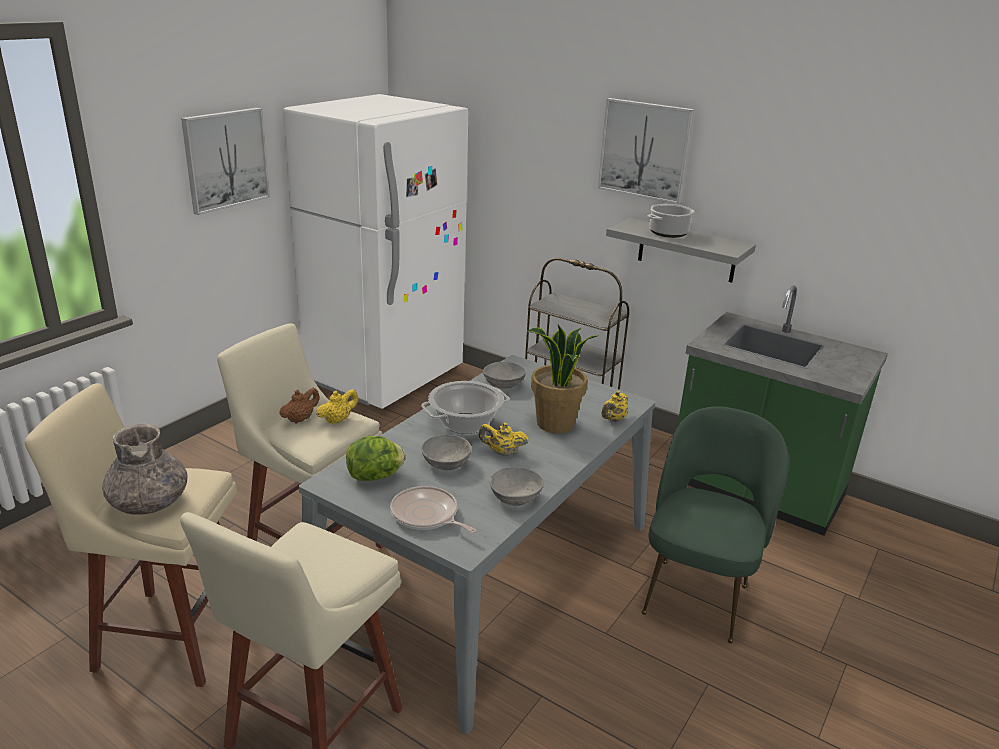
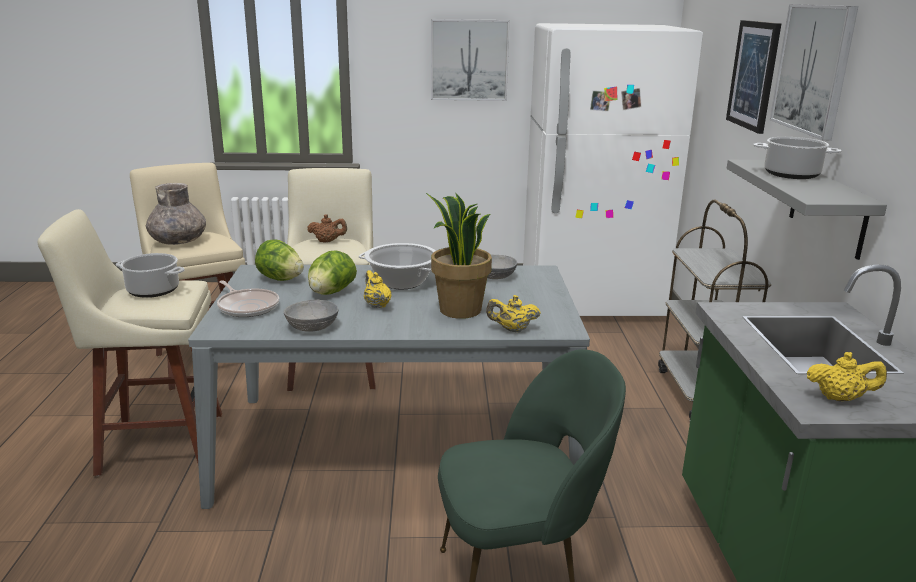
camera: 55 degrees right, 5 degrees down
yellow teapot [316,389,359,424] -> yellow teapot moved to [807,352,887,401]
frying pan [390,486,476,533] -> frying pan turned 135 degrees clockwise [217,280,279,317]
grey bowl [422,435,471,470] -> lettuce [308,251,357,295]
none -> cooking pot [116,253,184,298]
none -> picture [726,20,781,134]

